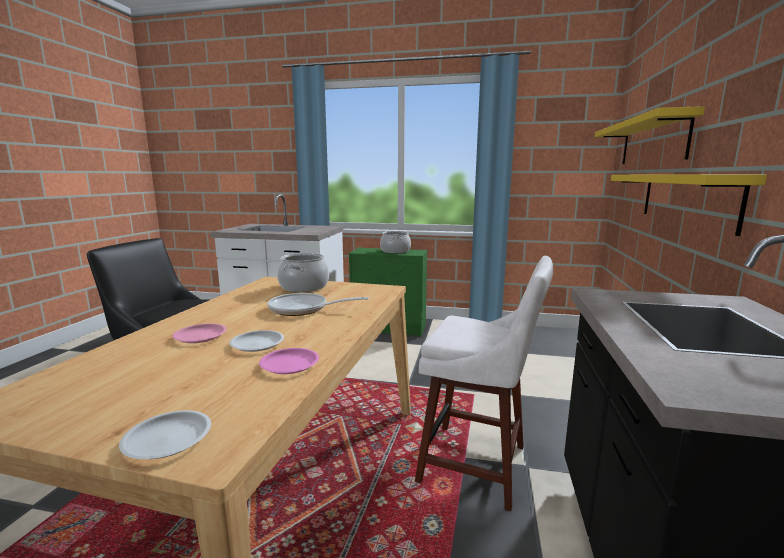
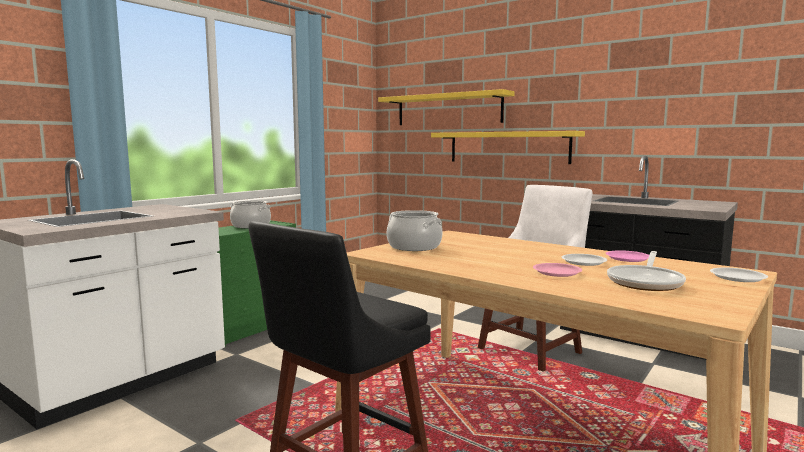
camera: 65 degrees left, 5 degrees down
frying pan [267,293,369,316] -> frying pan moved to [607,251,686,291]

